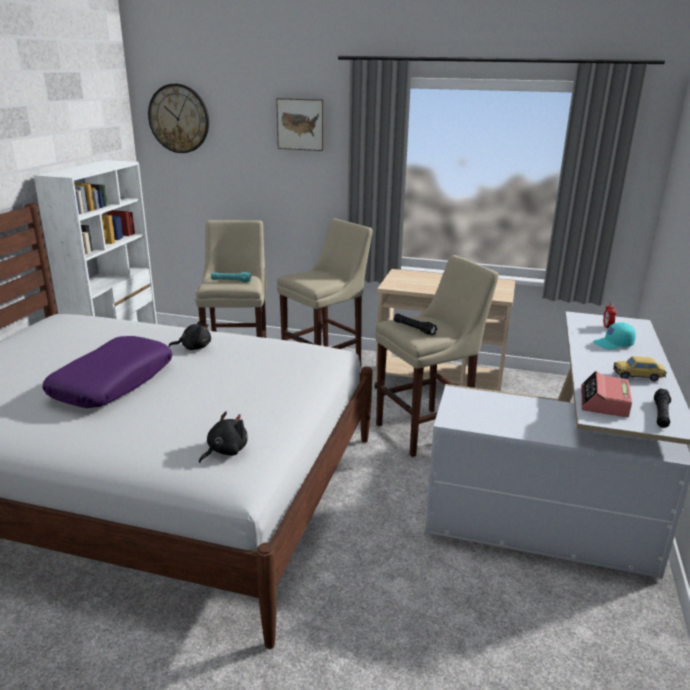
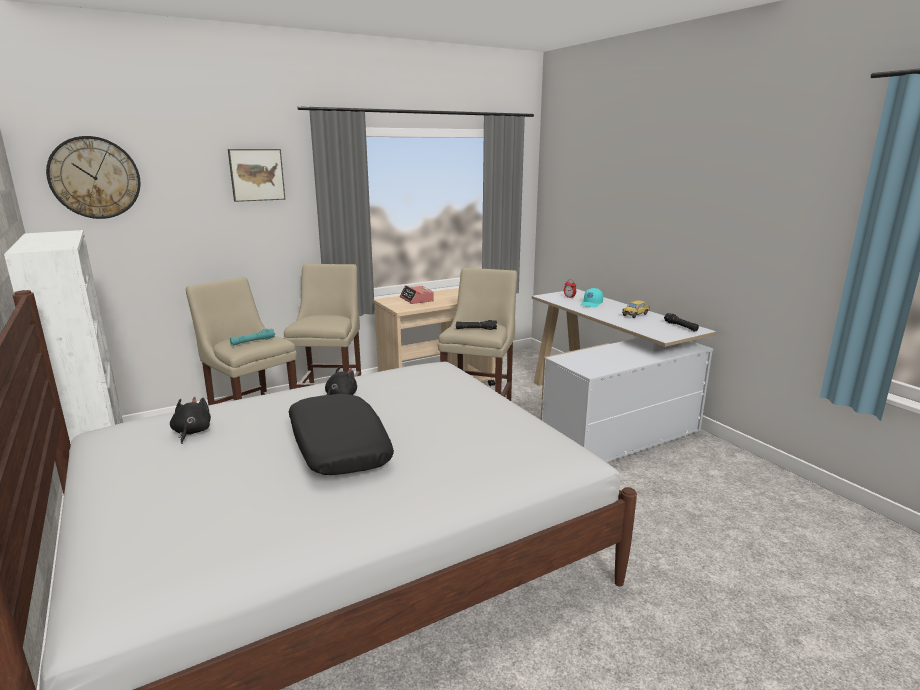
camera: 45 degrees left, 5 degrees down
purple pillow [43,336,172,408] -> black pillow [289,394,394,475]
black plush toy [199,411,248,463] -> black plush toy moved to [170,397,211,444]
alarm clock [581,371,632,418] -> alarm clock moved to [400,285,434,304]

